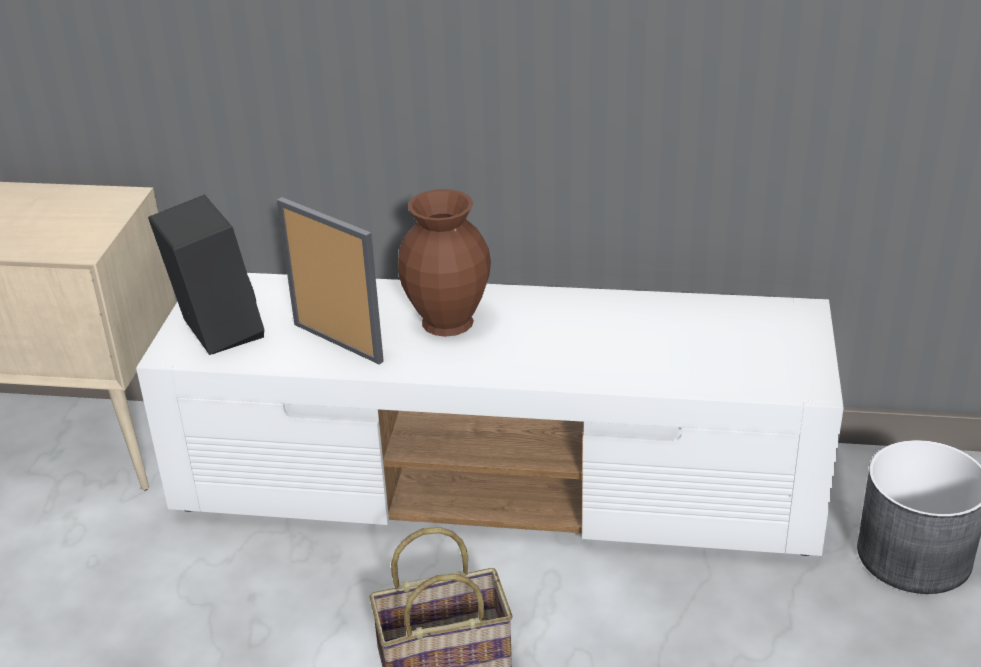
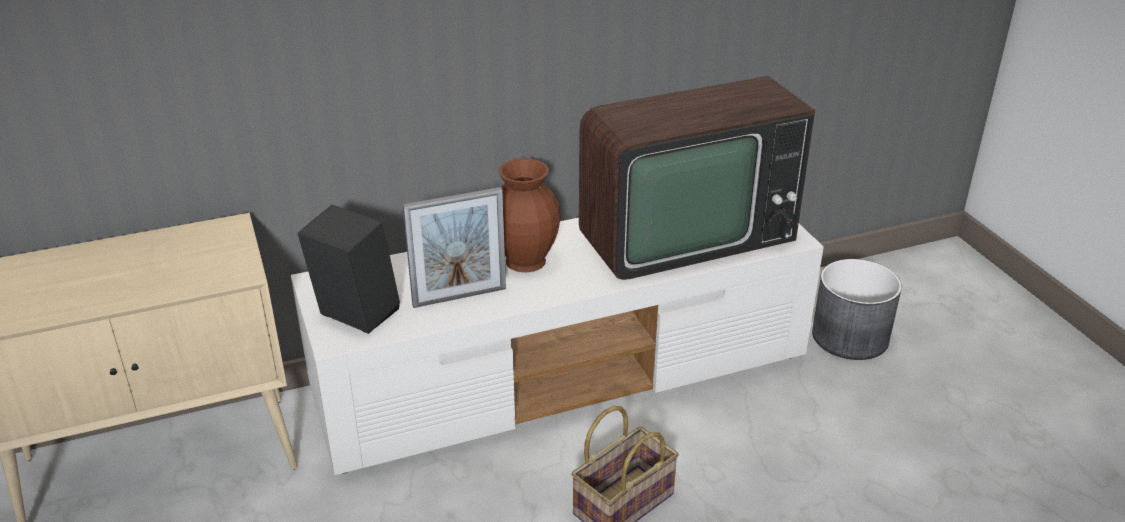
camera: 30 degrees left, 0 degrees up
picture frame [277,197,384,364] -> picture frame turned 150 degrees clockwise [403,187,506,308]
none -> television [579,76,815,280]

